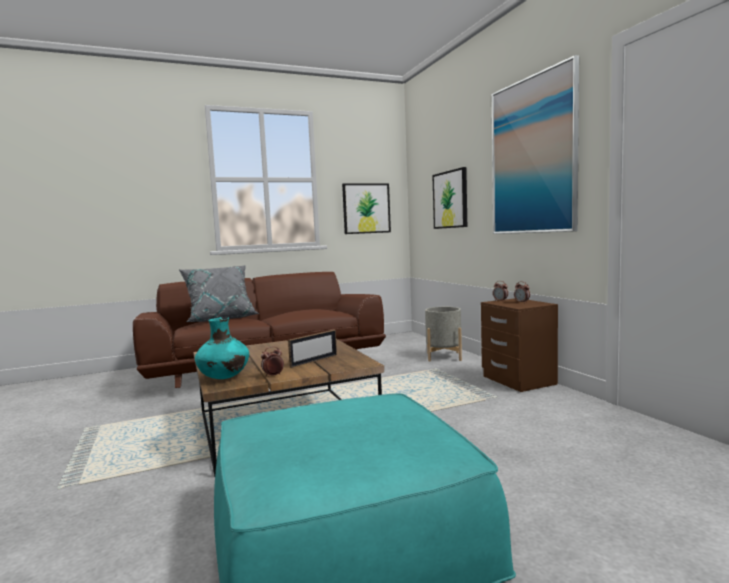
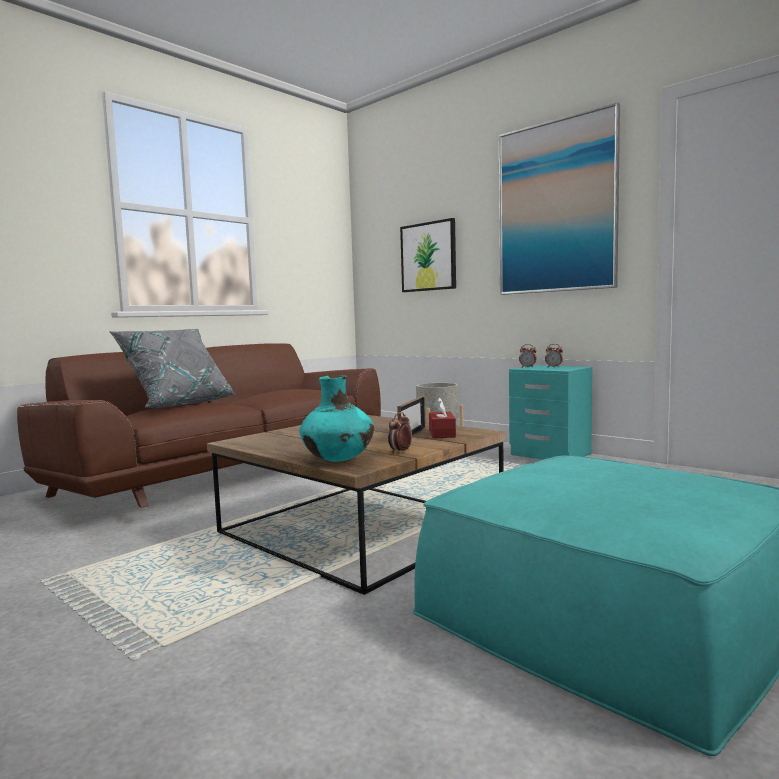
camera: 25 degrees left, 0 degrees up
picture [342,183,391,234] -> none
brown nightstand [481,298,558,392] -> turquoise nightstand [509,365,592,460]
none -> red tissue box [429,397,456,438]

